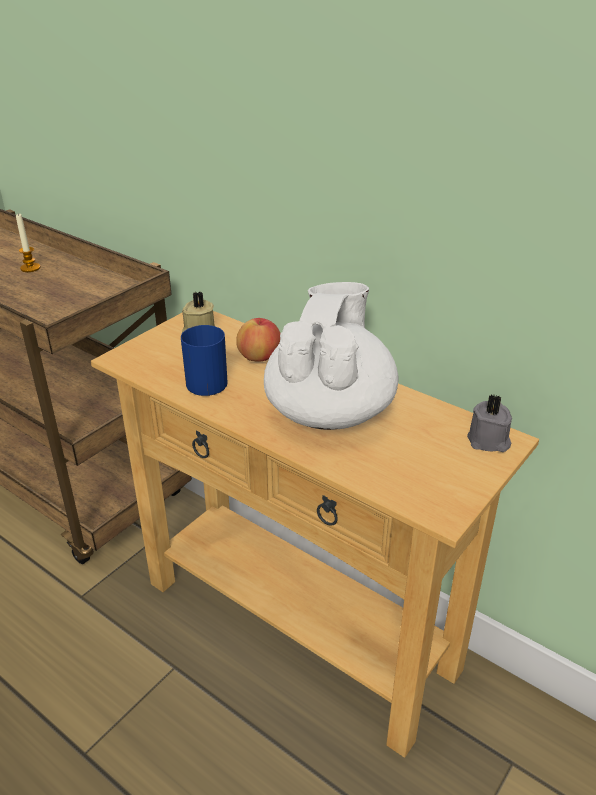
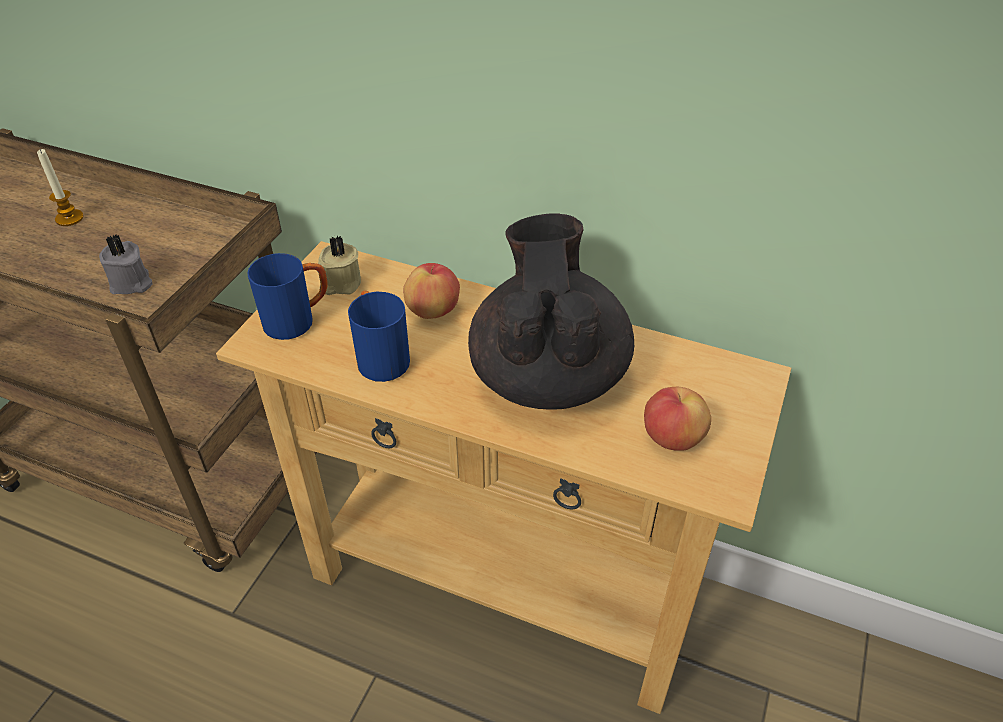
camera: 15 degrees left, 10 degrees up
white teapot [264,282,398,430] -> black teapot [468,214,634,410]
grey candle [467,395,512,452] -> grey candle moved to [99,234,152,294]
none -> blue mug [247,253,328,340]
none -> apple [644,387,711,451]

